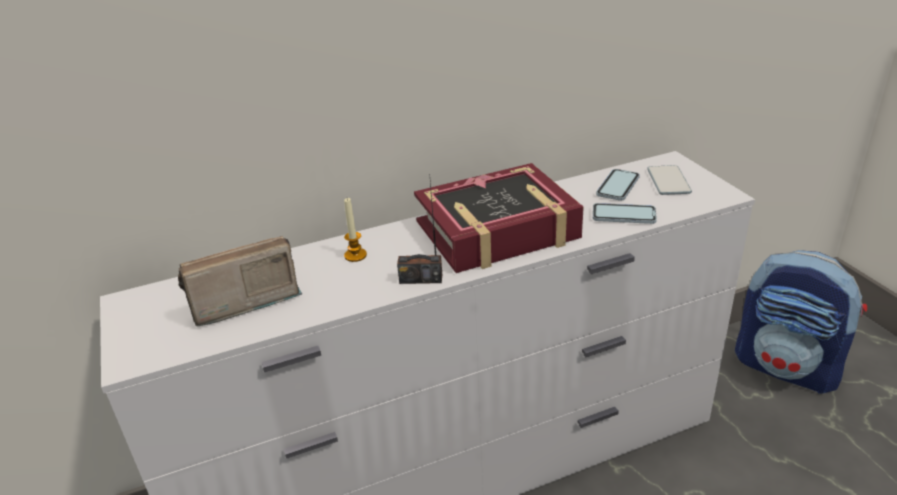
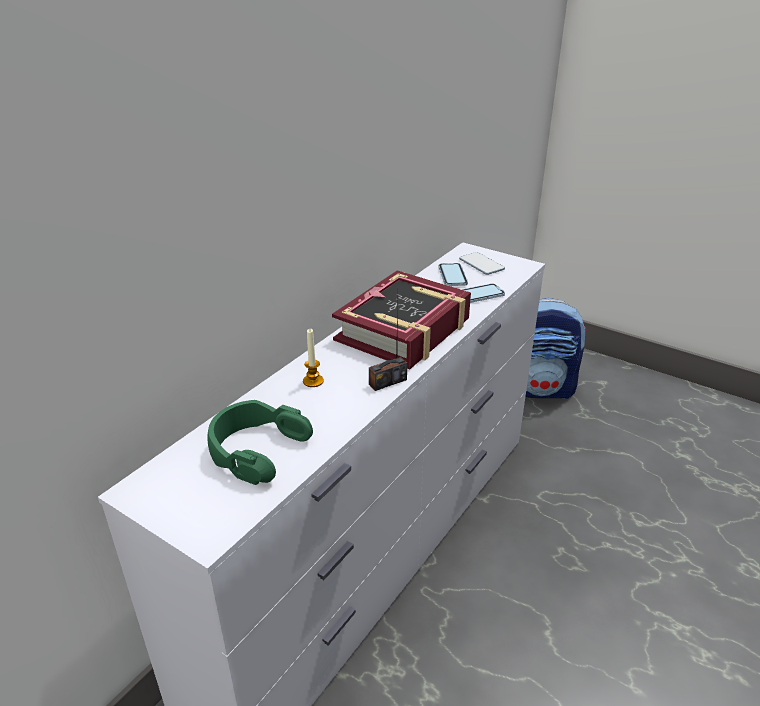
camera: 35 degrees left, 0 degrees up
radio [178,236,302,327] -> green headphones [207,400,313,485]

